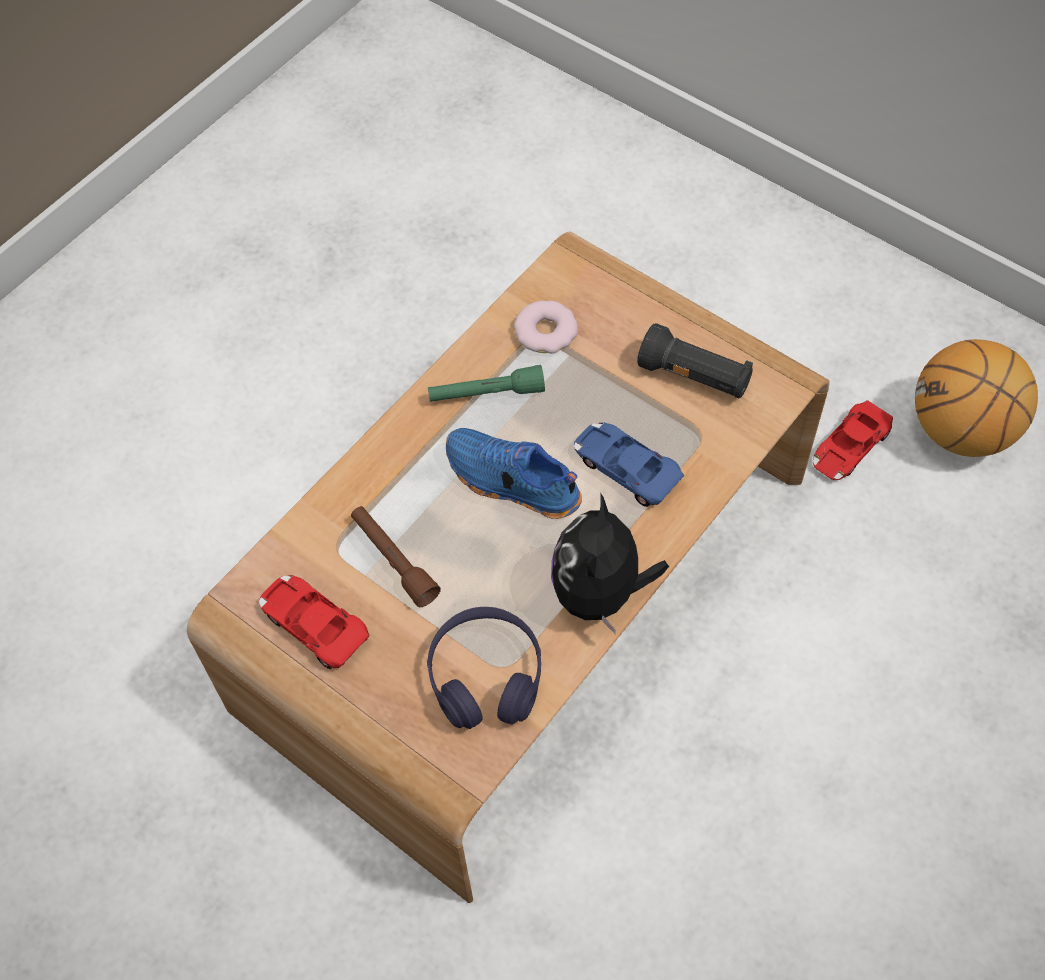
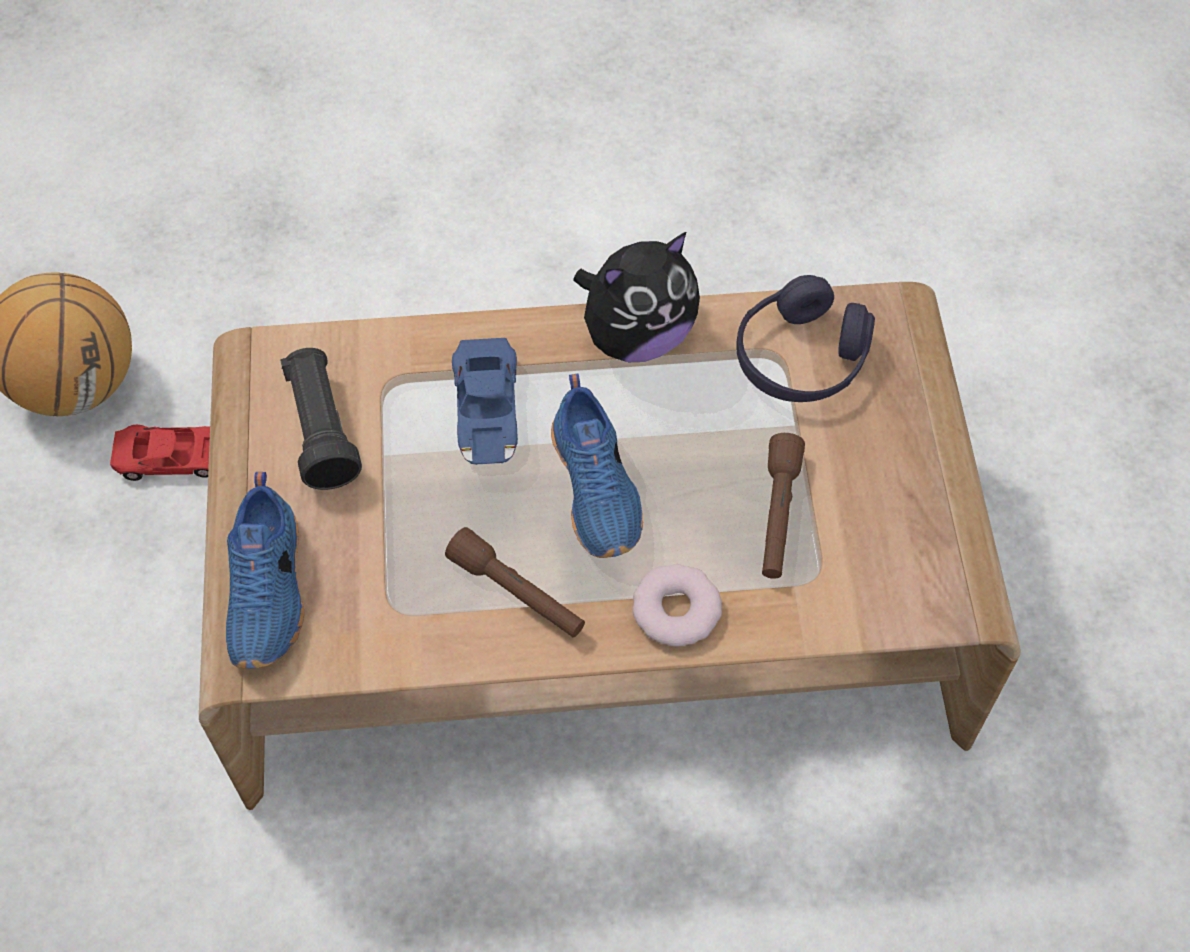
camera: 135 degrees left, 0 degrees up
red toy car [259,575,370,669] -> none
green flashlight [428,365,545,402] -> brown flashlight [445,527,585,638]
donut [514,301,578,354] -> donut moved to [633,564,722,647]
none -> blue shoe [226,472,304,669]

